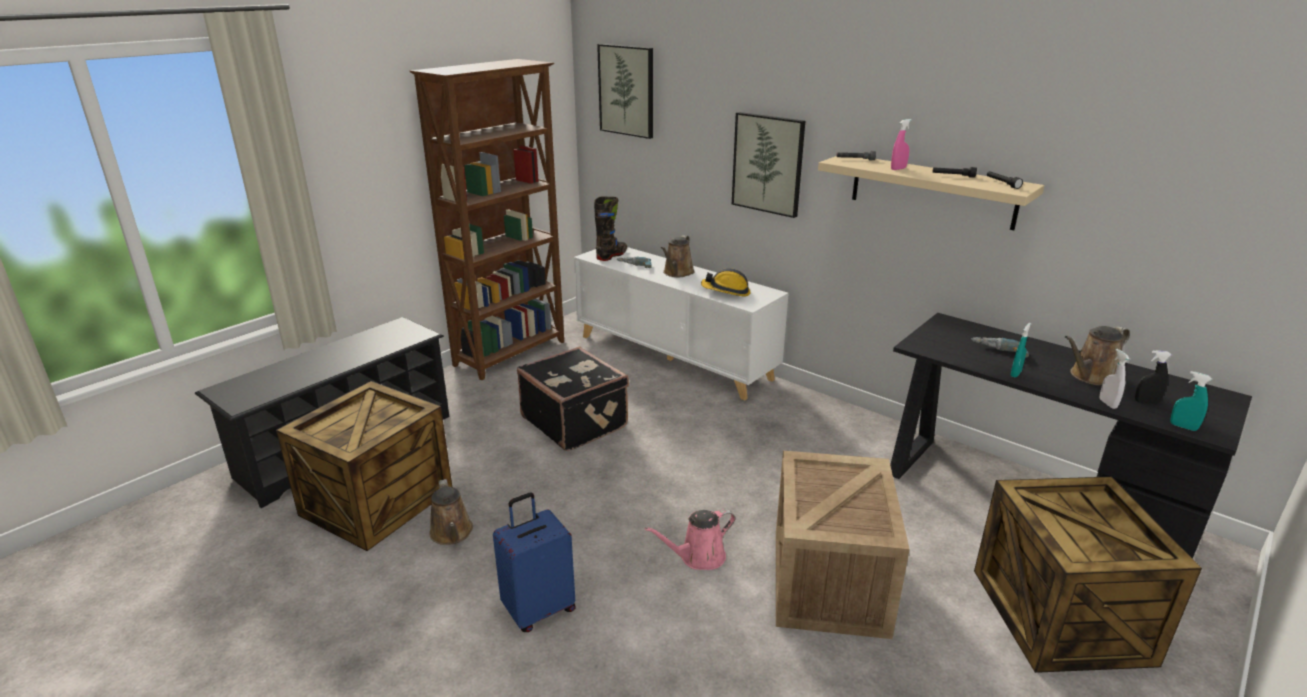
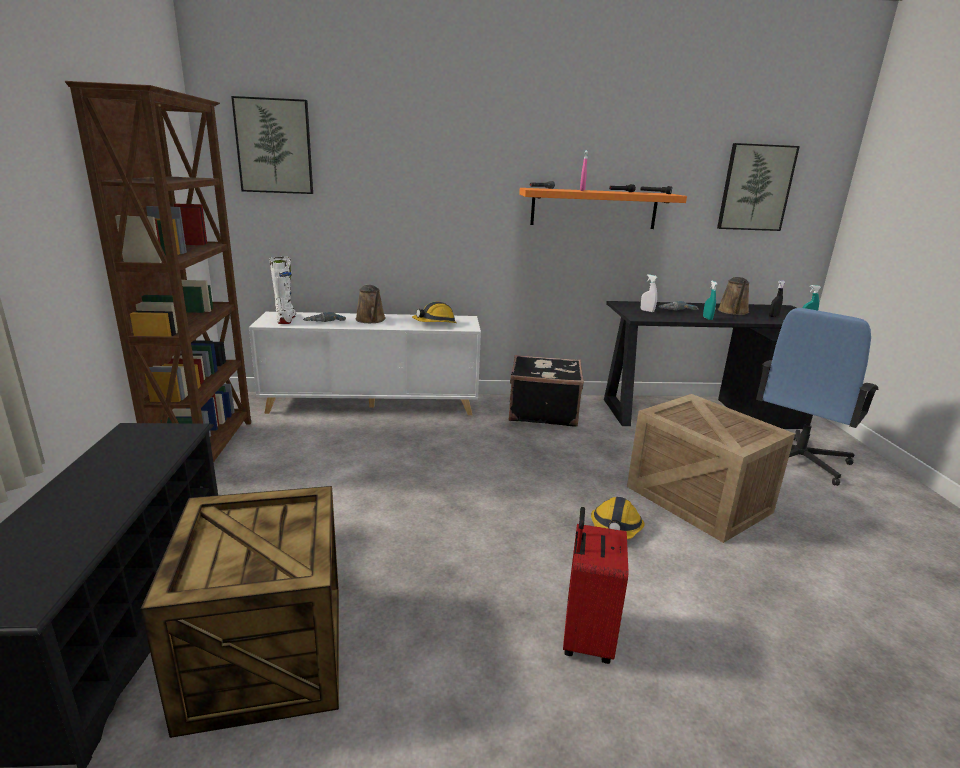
camera: 45 degrees left, 5 degrees down
brown watering can [429,479,473,545] -> none
blue suitcase [493,493,576,632] -> red suitcase [563,507,628,664]
black suitcase [517,347,629,451] -> black suitcase moved to [508,355,584,427]
black boot [594,196,627,261] -> white boot [269,257,296,324]
pink watering can [645,509,735,570] -> hard hat [591,497,645,539]
picture [732,112,805,218] -> picture moved to [717,143,800,231]
beige shelf [818,156,1045,230] -> orange shelf [519,188,687,229]
crate [974,477,1202,673] -> blue office chair [756,308,879,486]
white spray bottle [1100,349,1129,409] -> white spray bottle moved to [641,274,658,312]

